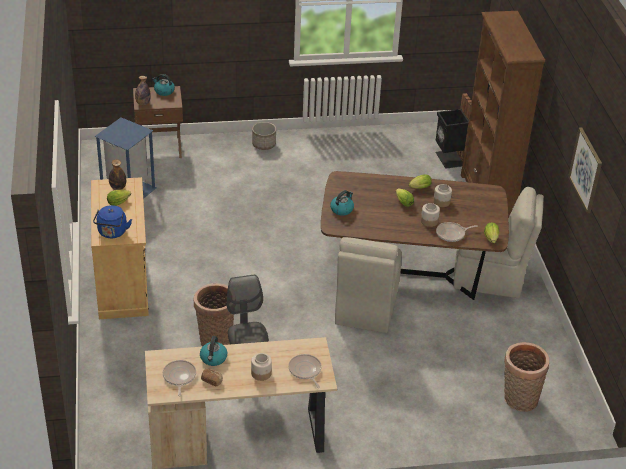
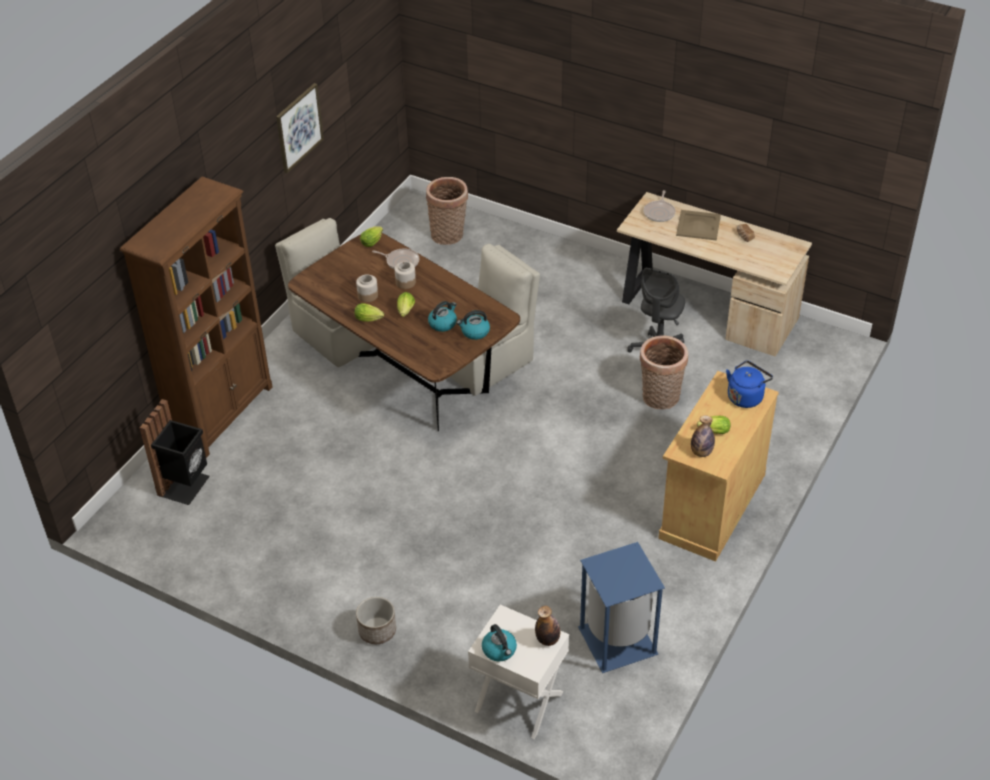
camera: 140 degrees left, 5 degrees up
brown nightstand [133,86,183,158] -> white nightstand [468,605,569,739]
frying pan [163,360,196,396] -> none
kettle [200,336,227,366] -> kettle moved to [428,301,457,332]
jar [251,353,272,381] -> beige tray [676,210,721,241]

